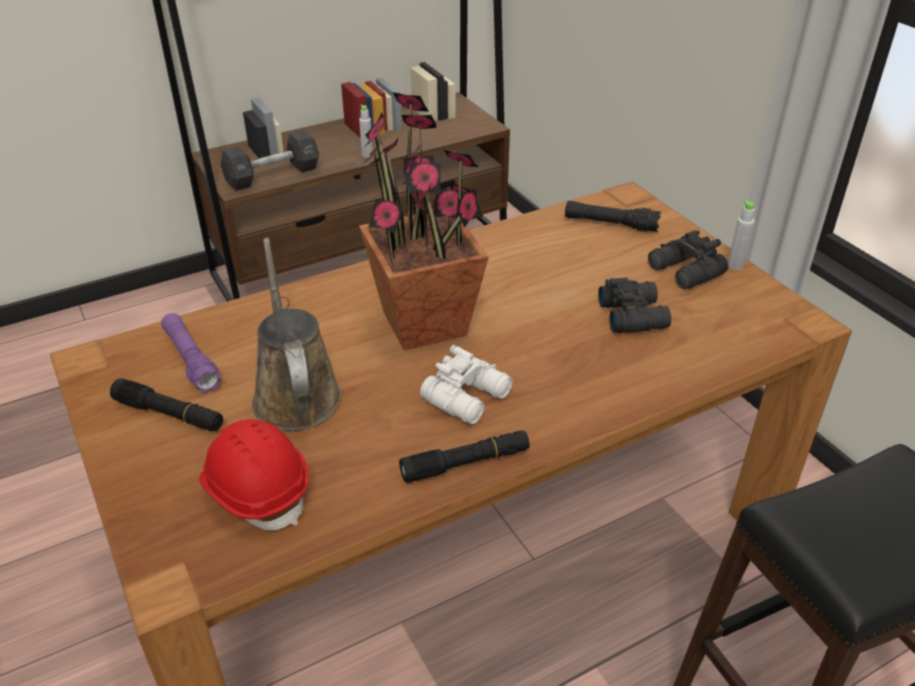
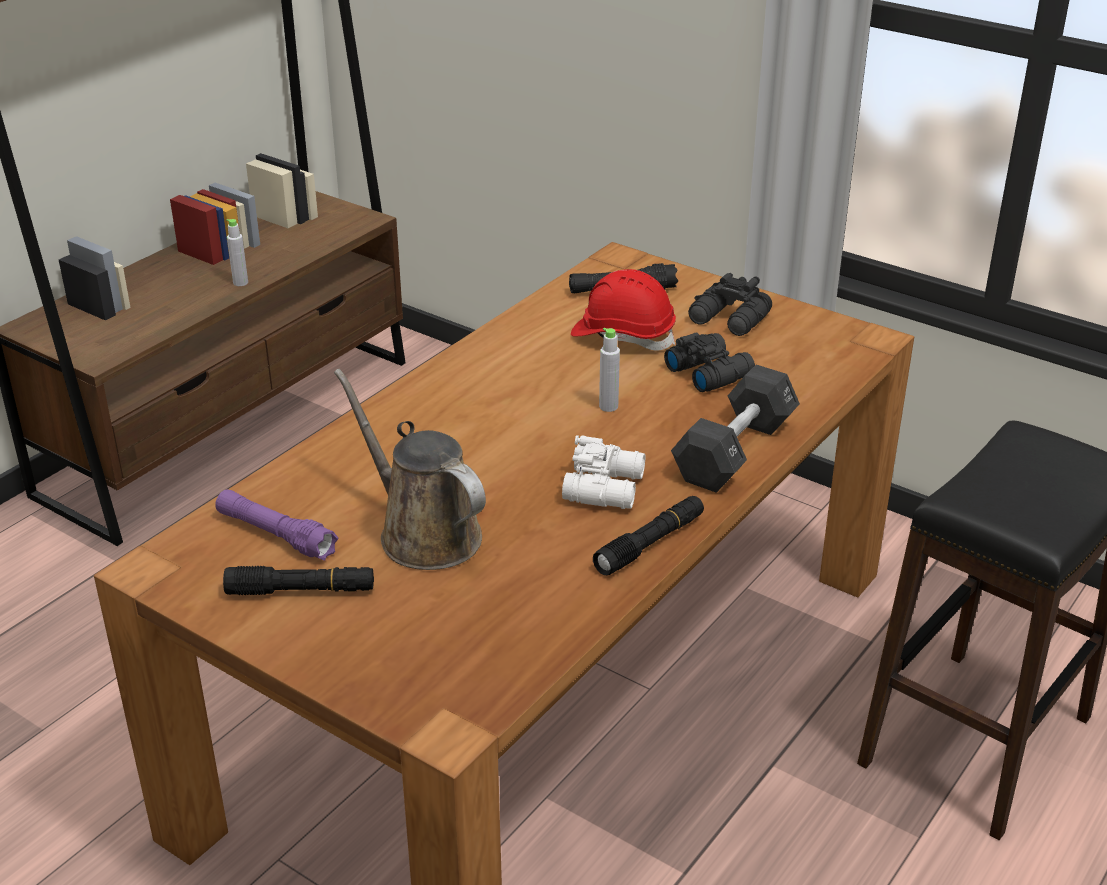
camera: 25 degrees left, 5 degrees down
red hard hat [199,419,309,530] -> red hard hat moved to [571,269,676,351]
black dumbbell [221,130,319,191] -> black dumbbell moved to [671,365,800,493]
potted plant [359,92,489,351] -> none
grey bottle [728,200,755,270] -> grey bottle moved to [599,328,620,412]

